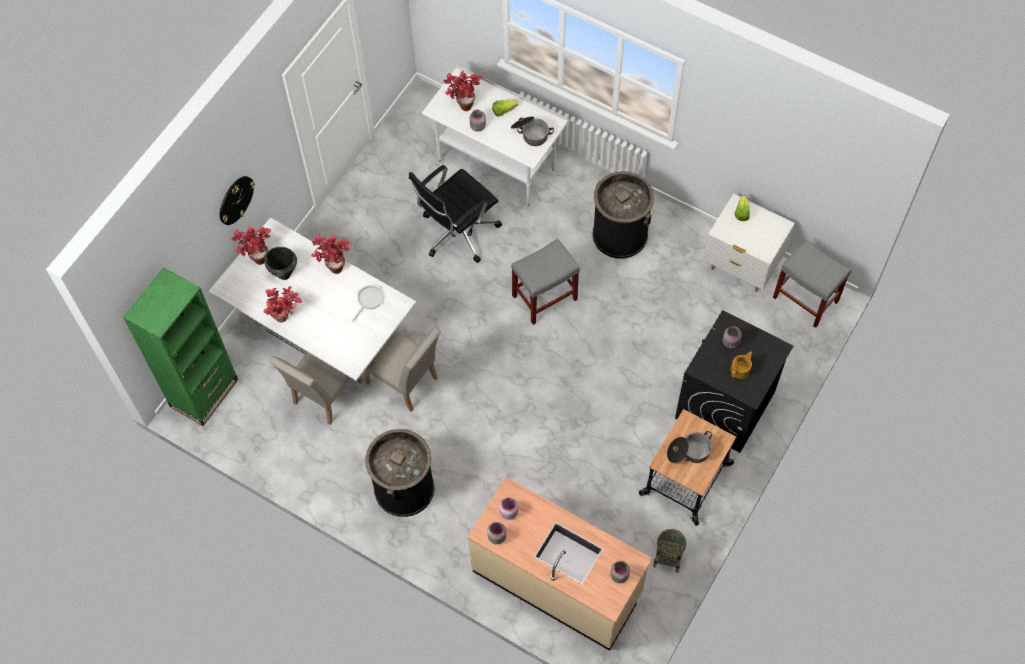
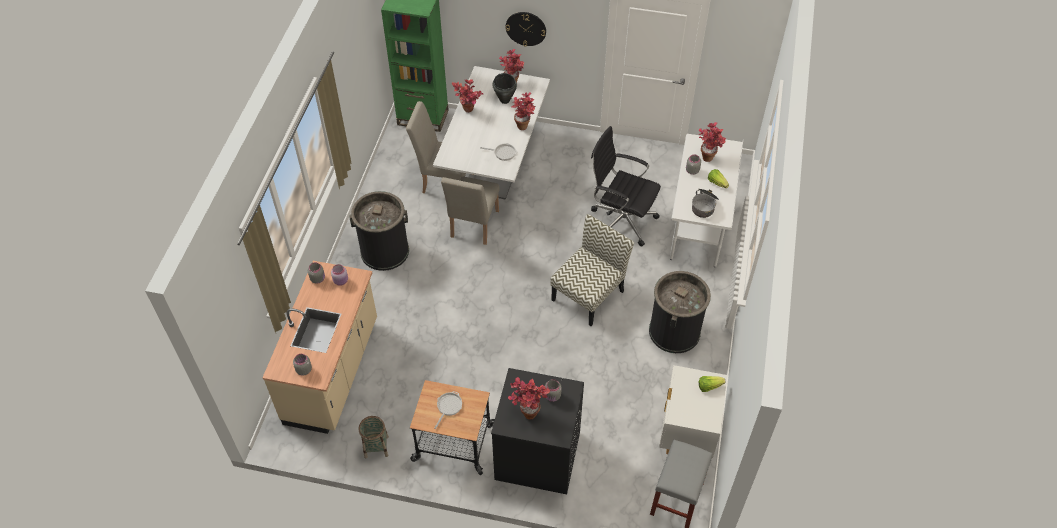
camera: 70 degrees right, 10 degrees down
grey stool [511,239,580,325] -> chair [550,214,634,326]
cooking pot [667,431,712,463] -> frying pan [434,391,462,429]
teapot [731,351,752,379] -> potted plant [508,377,550,420]

